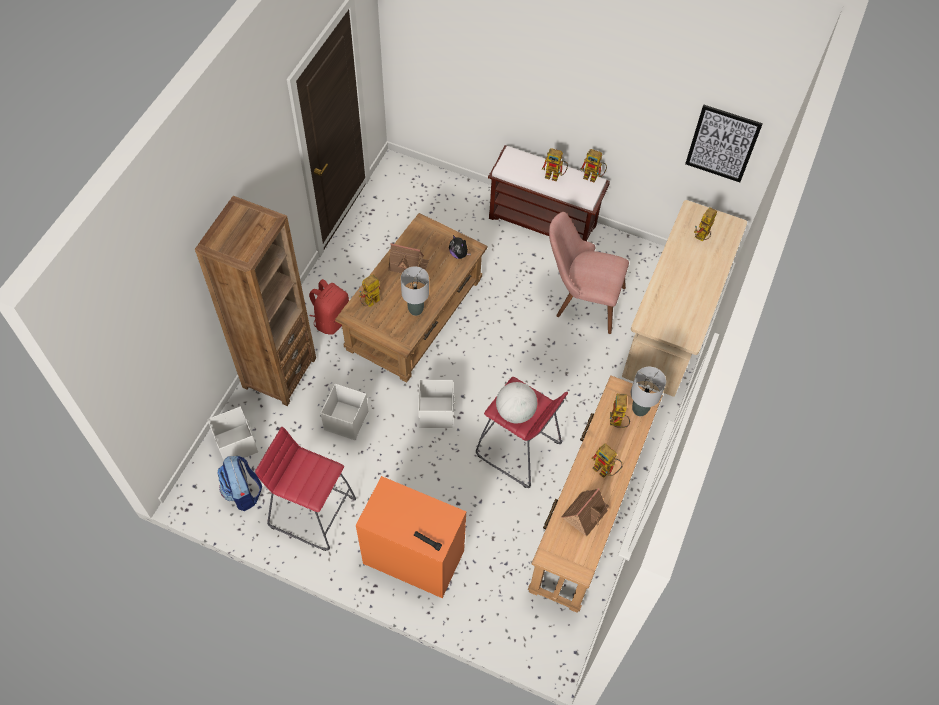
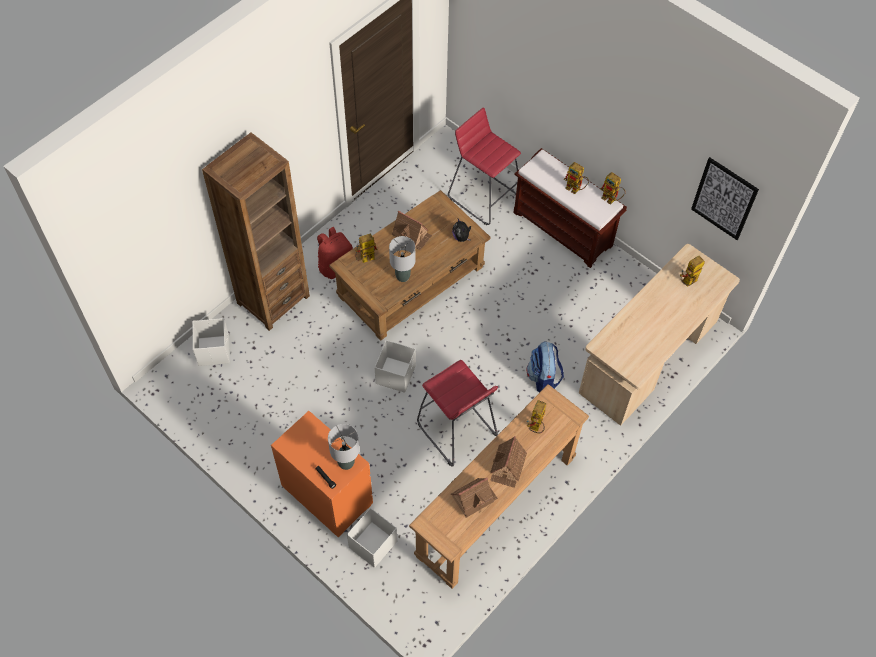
camera: 20 degrees right, 0 degrees up
backpack [218,456,262,511] -> backpack moved to [527,341,564,392]
red stool [255,427,356,551] -> red stool moved to [448,107,521,225]
white storage box [321,384,368,440] -> white storage box moved to [347,508,397,568]
globe [496,382,537,423] -> none
pink chair [549,212,629,334] -> none
toy robot [591,444,623,478] -> toy house [490,436,527,488]
grey table lamp [631,367,666,416] -> grey table lamp moved to [328,424,359,470]

